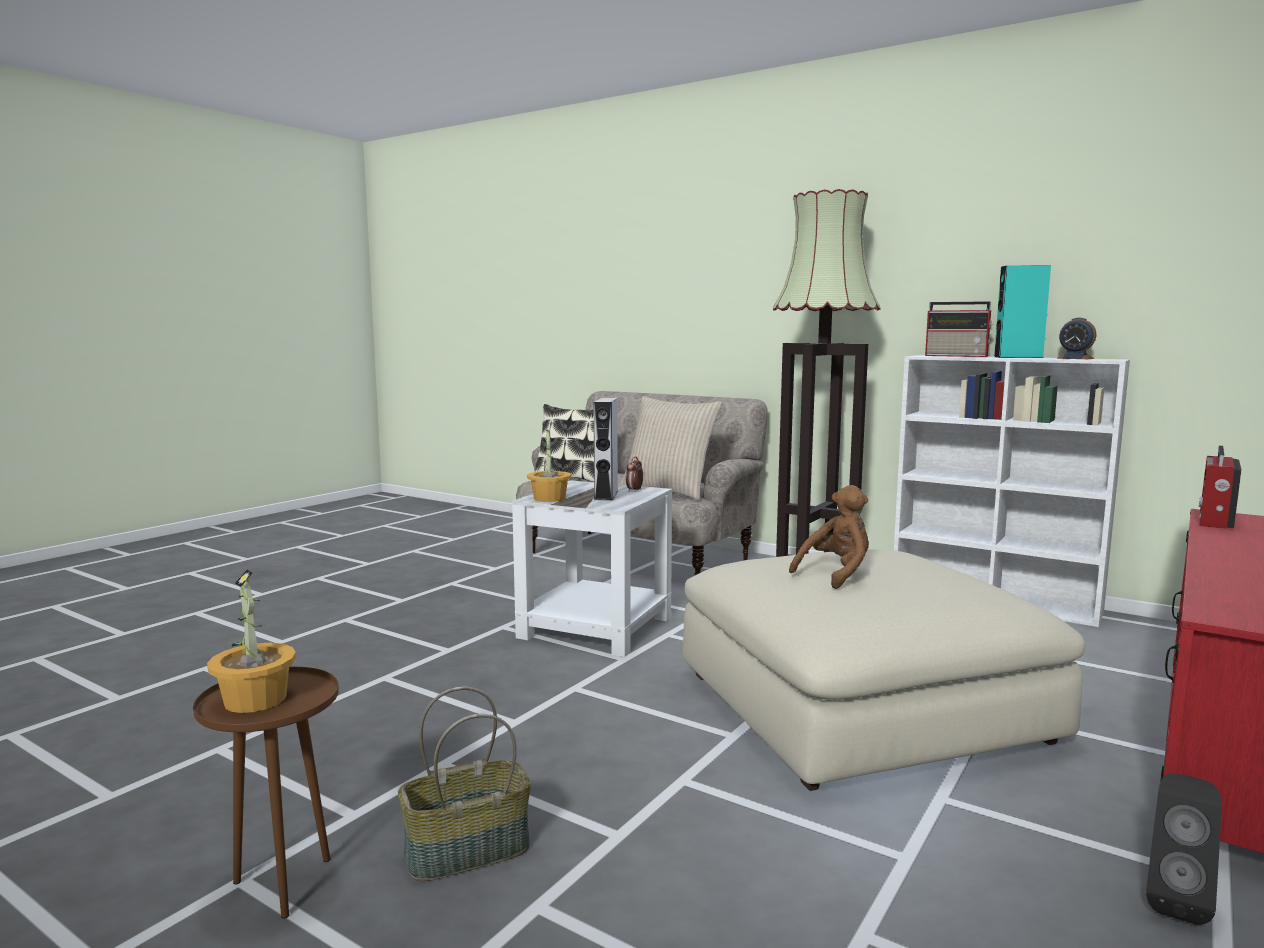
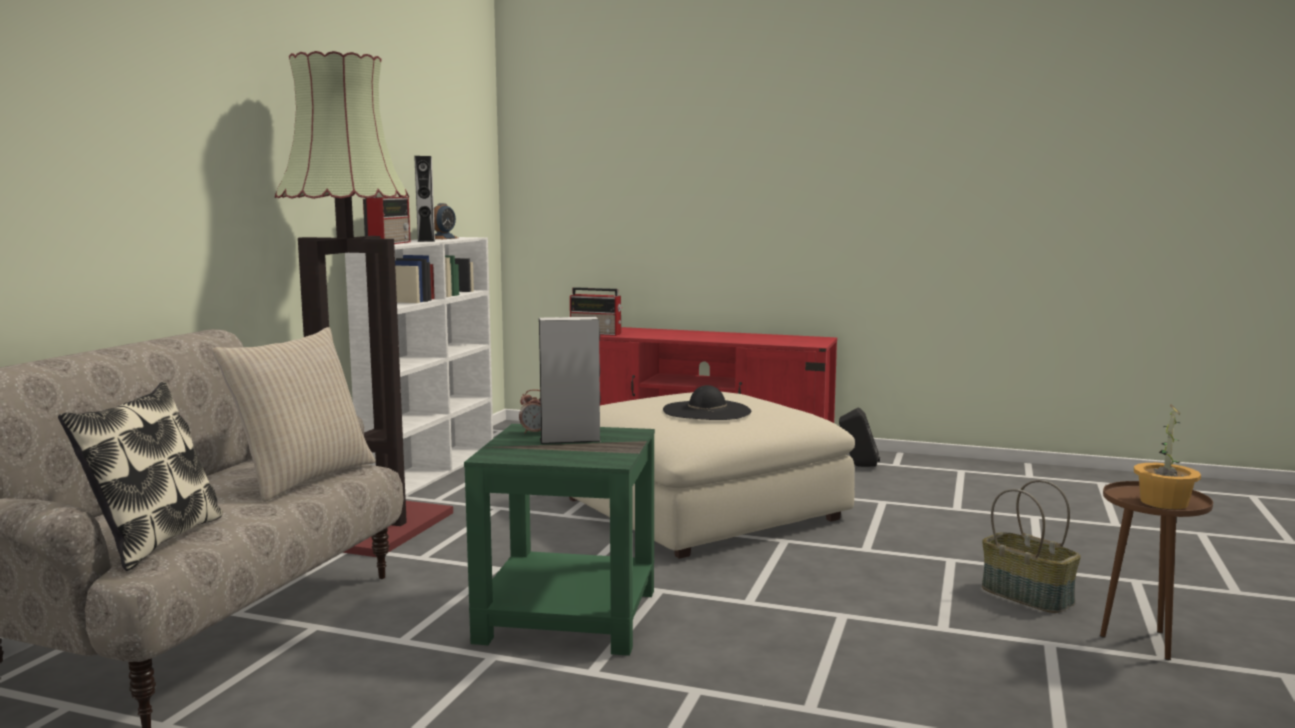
camera: 105 degrees left, 0 degrees up
white side table [512,480,673,657] -> green side table [464,424,655,656]
potted plant [527,430,571,502] -> none
brown plush toy [789,485,869,589] -> black hat [663,385,751,420]
turquoise speaker [994,265,1051,358] -> grey speaker [414,156,435,242]

